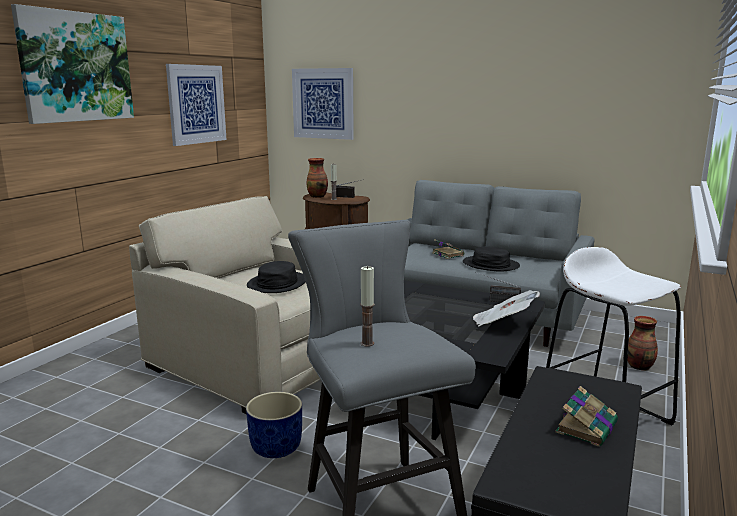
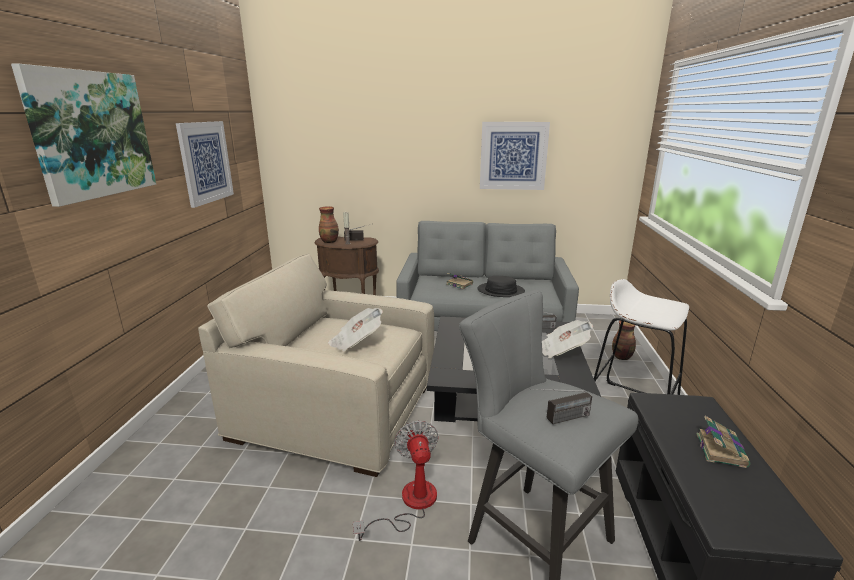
camera: 20 degrees left, 5 degrees up
blue planter [246,392,302,458] -> fan [353,420,438,541]
black hat [247,261,306,293] -> newspaper [328,308,383,351]
picture [292,68,354,140] -> picture moved to [480,122,550,190]
candle [360,265,375,347] -> radio [529,389,592,424]

